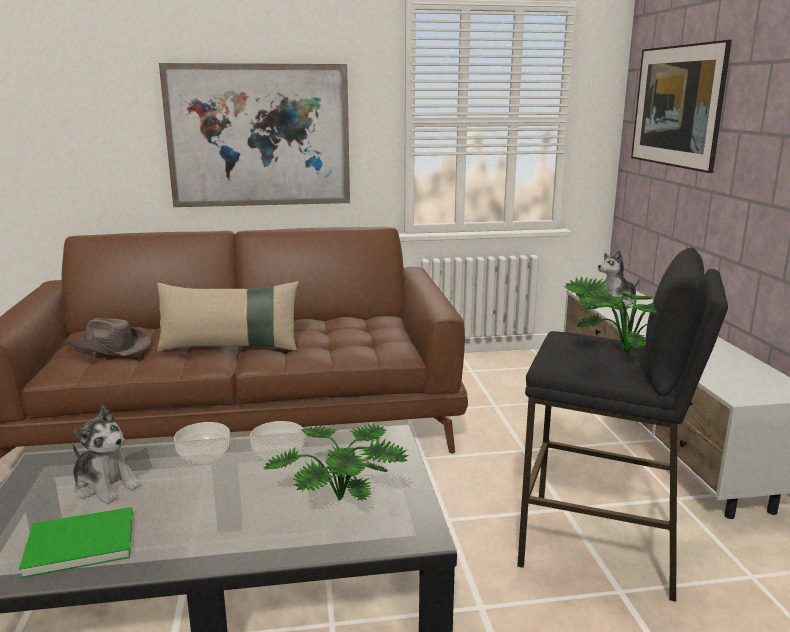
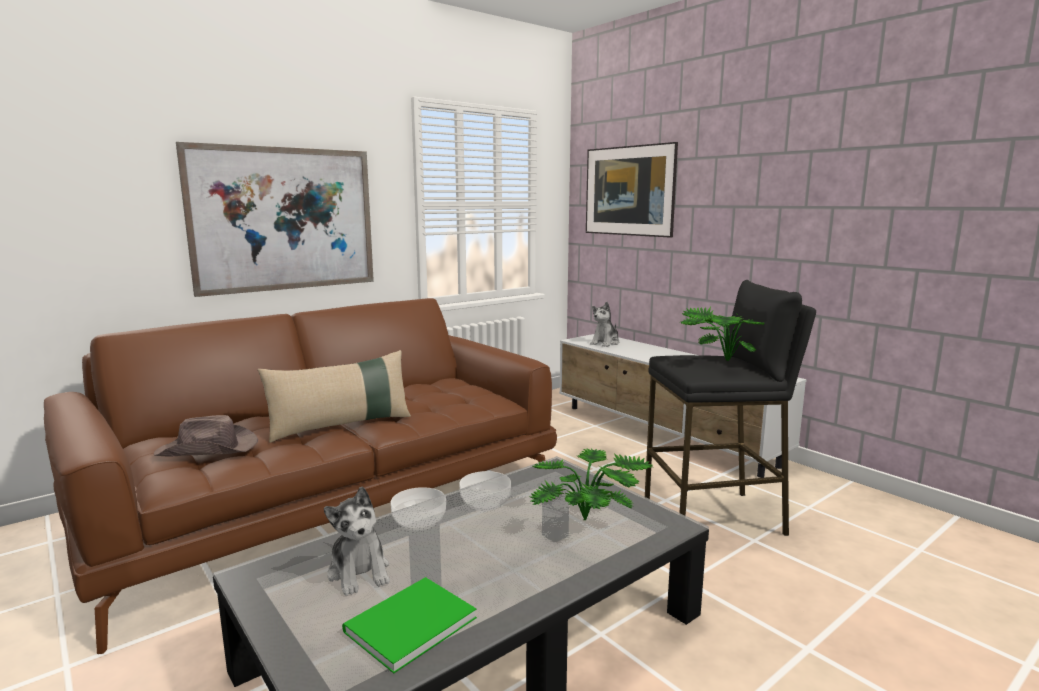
camera: 30 degrees left, 5 degrees down
plush toy [72,406,142,504] -> plush toy turned 60 degrees clockwise [324,487,390,596]

